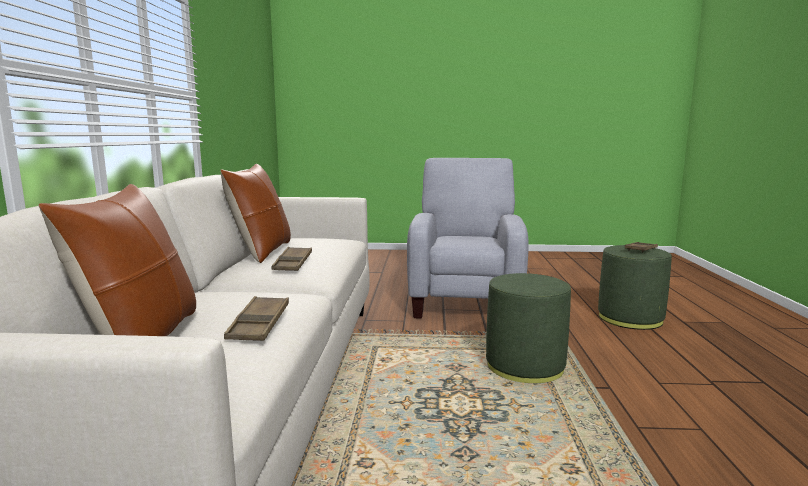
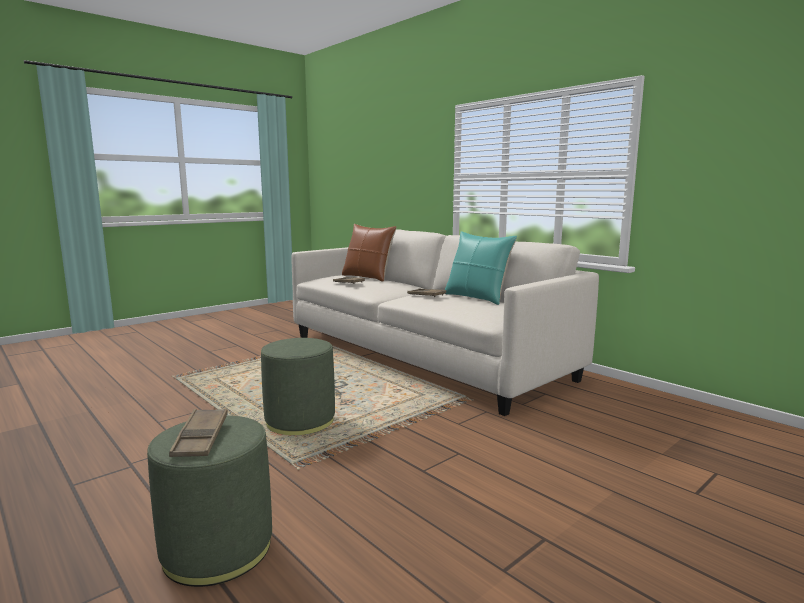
camera: 135 degrees right, 0 degrees up
brown pillow [220,164,291,263] -> turquoise pillow [445,231,517,305]
grey armchair [407,158,529,319] -> none

